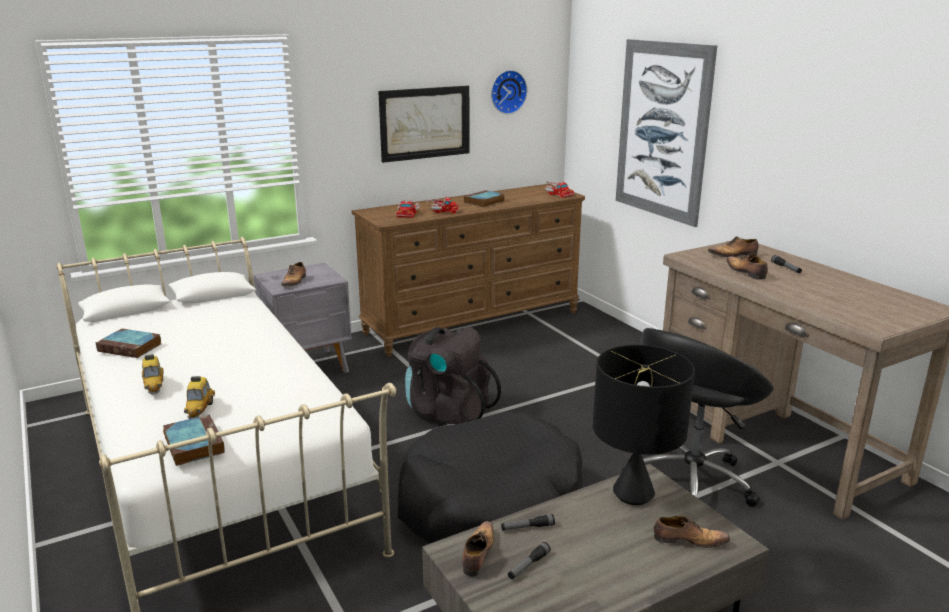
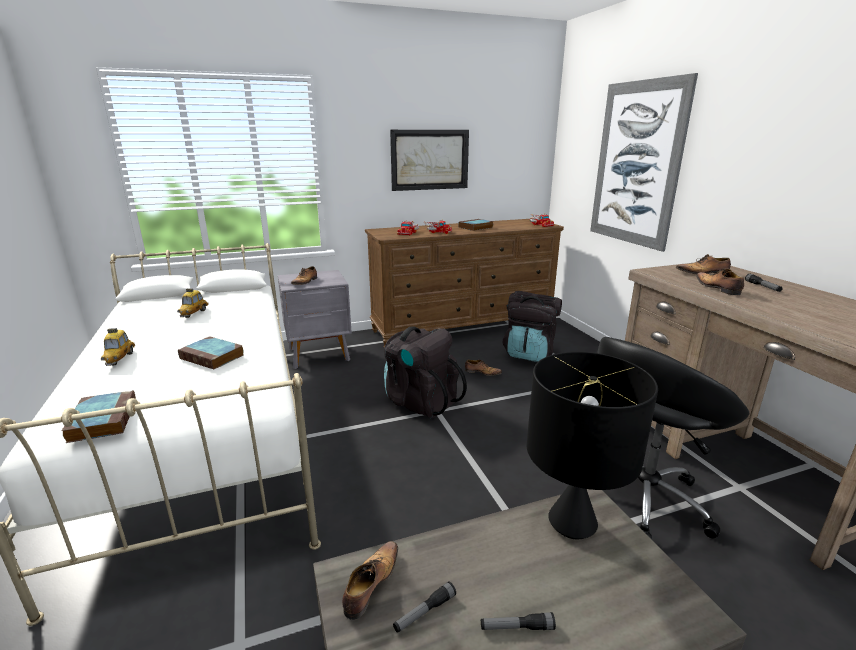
camera: 10 degrees right, 0 degrees up
book [96,329,161,358] -> book moved to [178,336,244,370]
toy car [184,376,215,419] -> toy car moved to [177,288,209,318]
black dog bed [398,411,583,544] -> none
wall clock [491,70,527,114] -> none
flashlight [501,514,555,531] -> flashlight moved to [481,612,556,630]
shoe [654,516,730,548] -> shoe moved to [465,360,502,376]
none -> black backpack [503,291,562,362]

